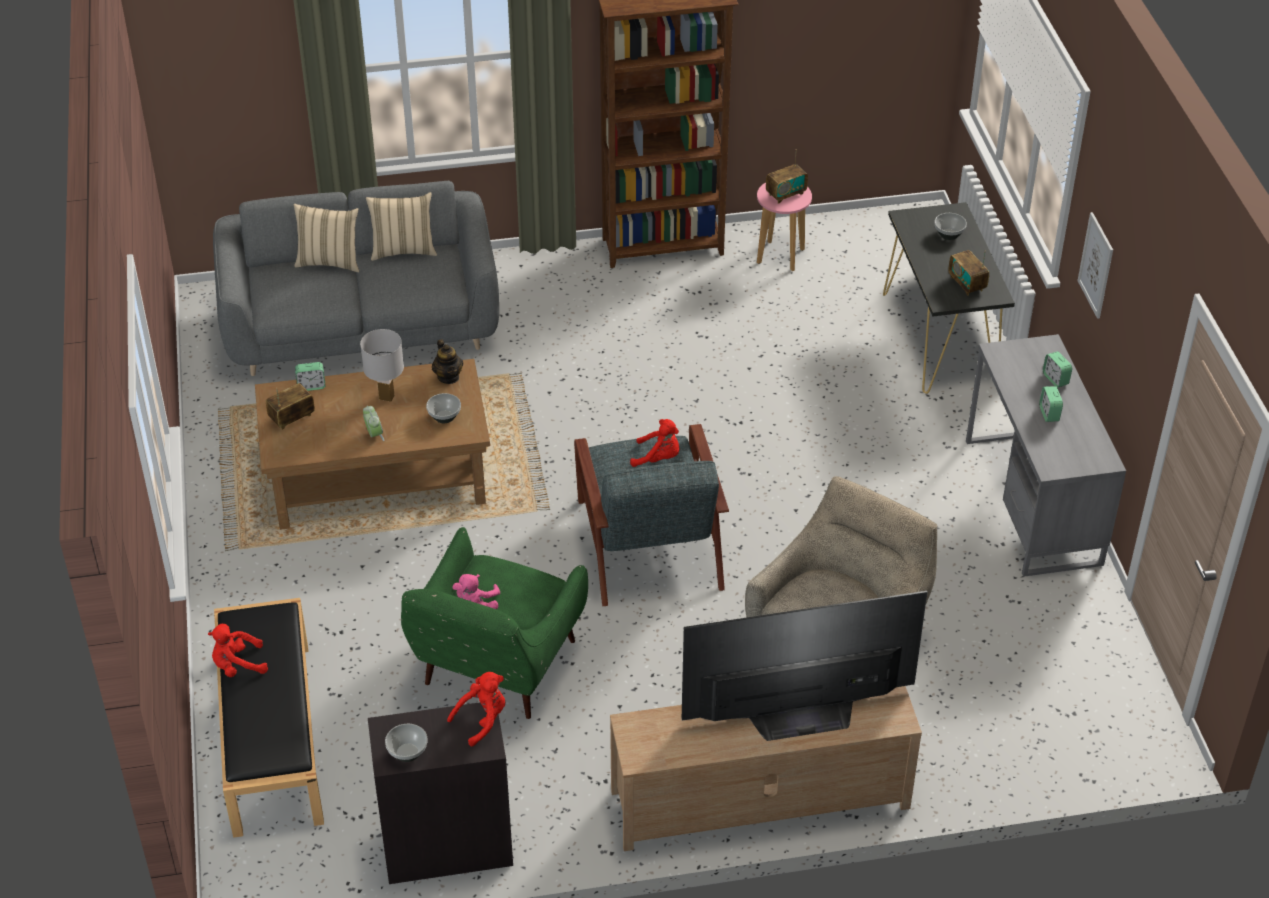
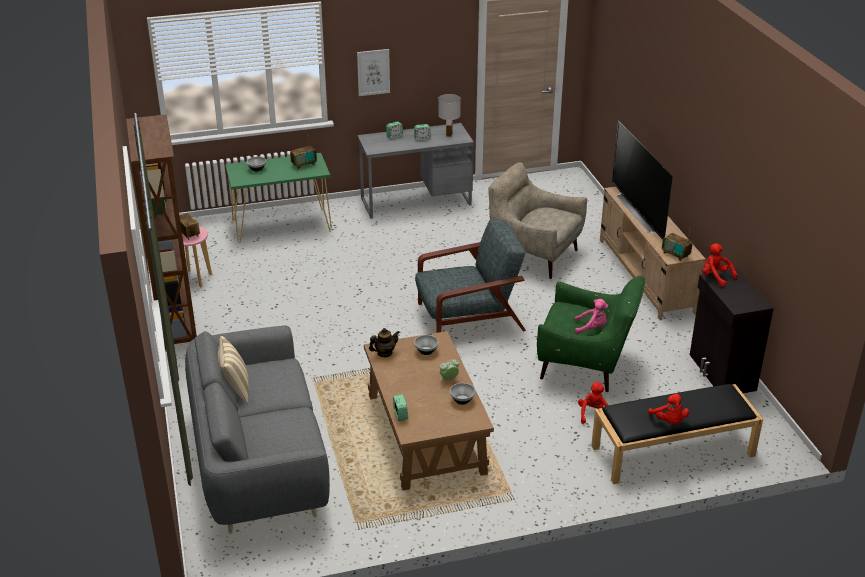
camera: 95 degrees left, 10 degrees down
radio [266,383,315,430] -> radio moved to [662,228,692,261]
beige pillow [293,204,360,272] -> none
white table lamp [360,329,404,402] -> white table lamp moved to [438,94,461,137]
bowl [385,724,427,762] -> bowl moved to [450,383,475,405]
red plush toy [630,419,679,467] -> red plush toy moved to [578,382,609,424]
black console table [883,202,1015,394] -> green console table [225,153,332,243]

